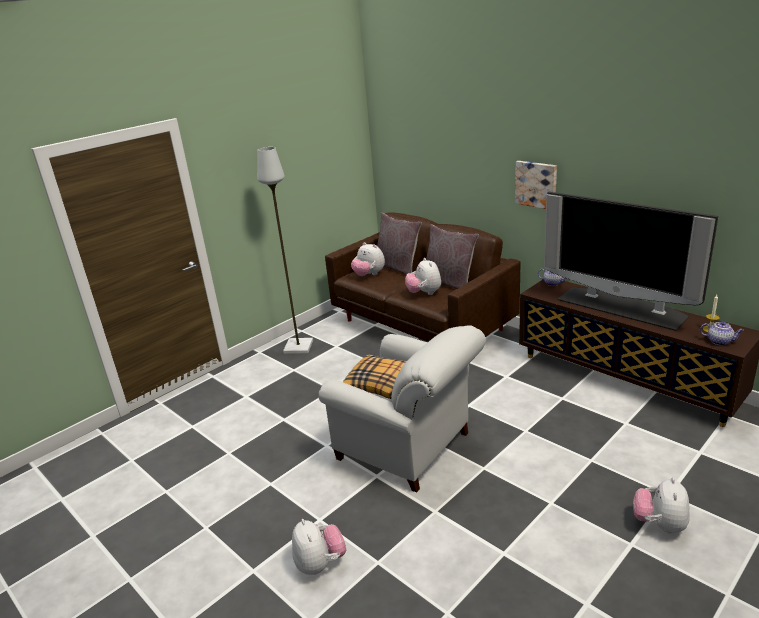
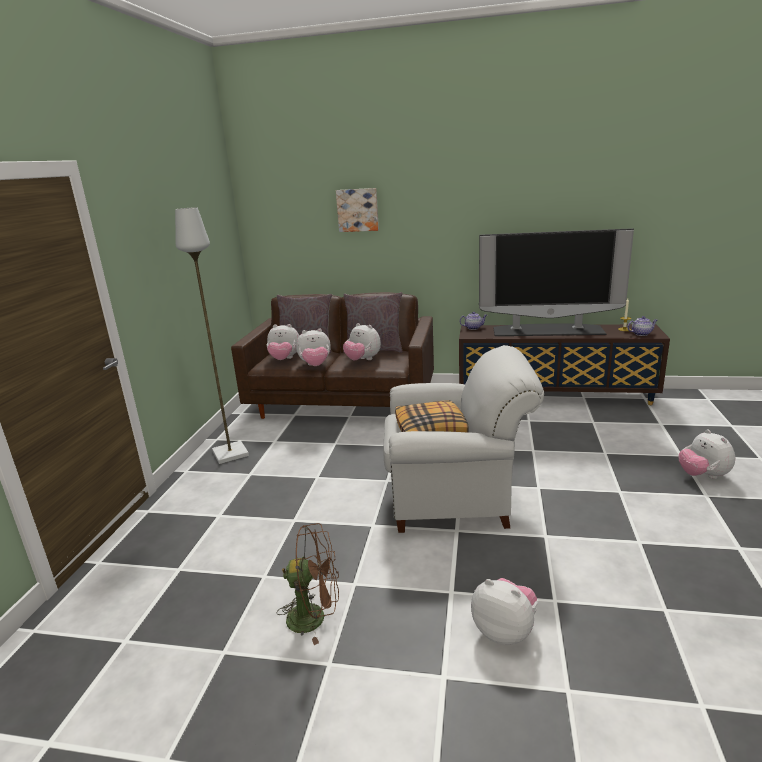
camera: 35 degrees left, 5 degrees down
picture [515,161,557,209] -> picture moved to [336,188,379,232]
none -> brown fan [276,523,339,645]
none -> plush toy [296,328,331,366]

